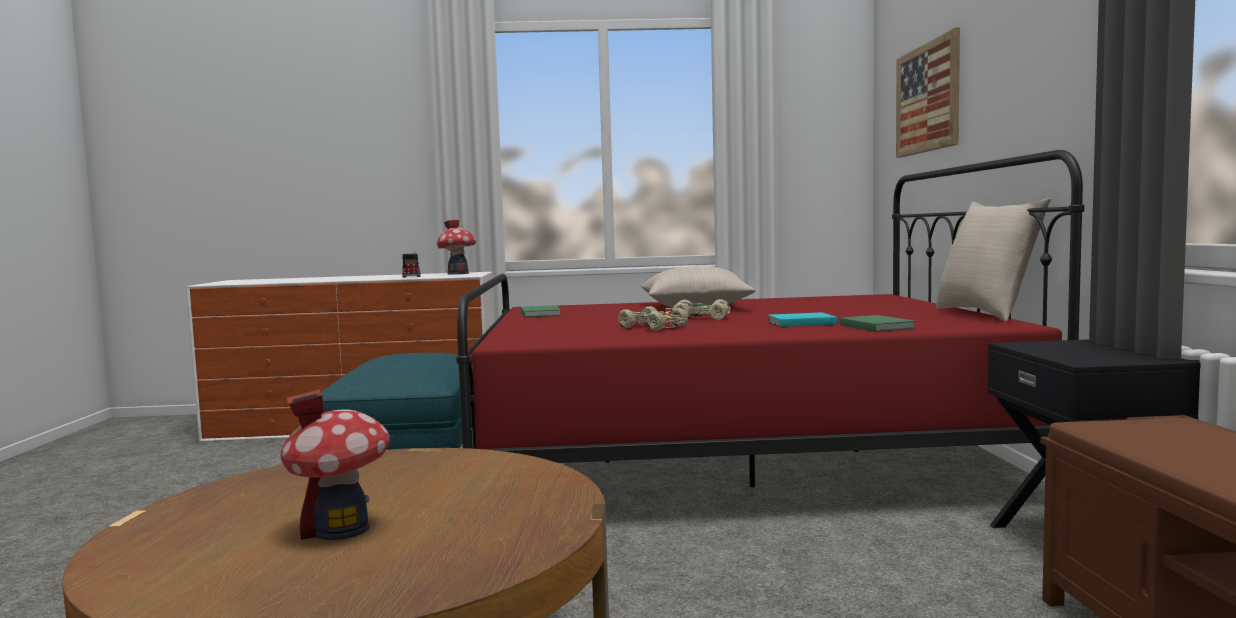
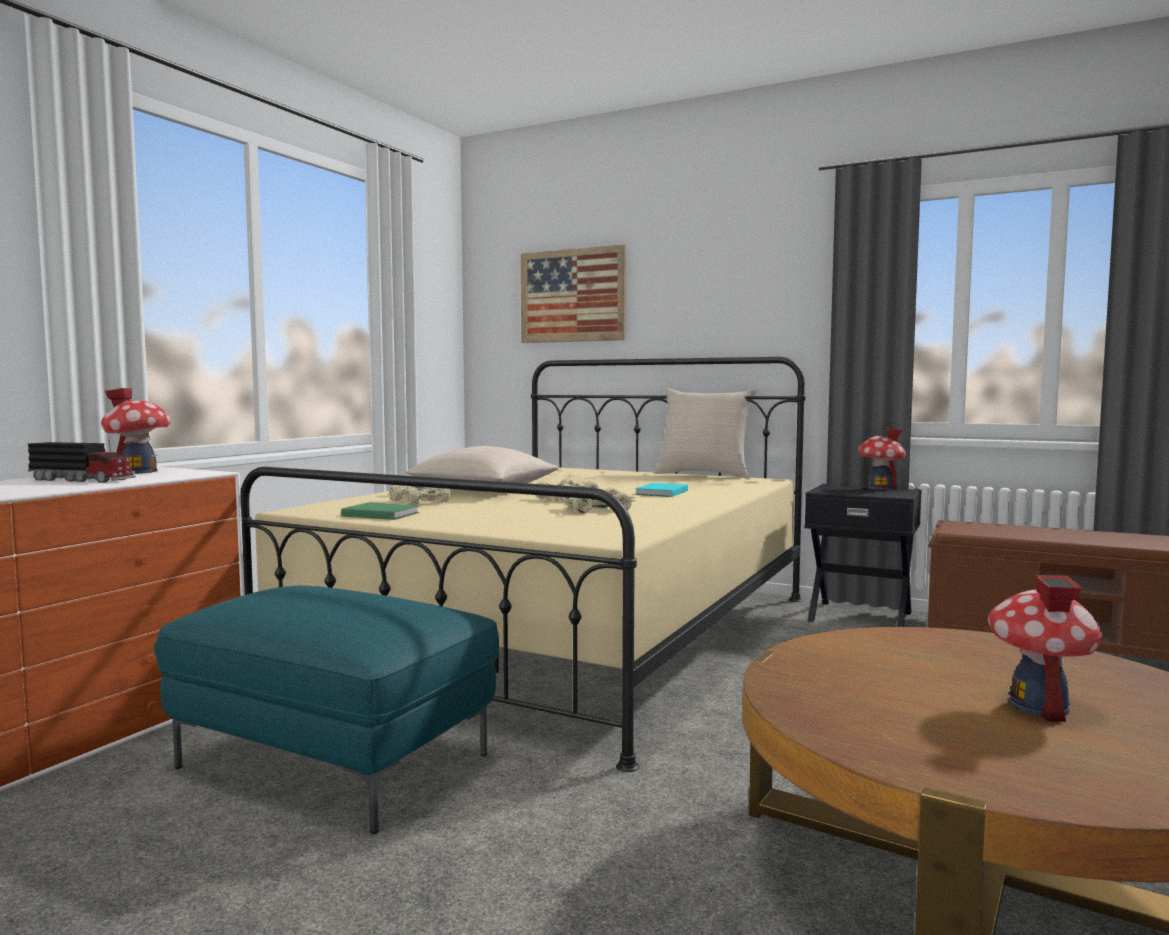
camera: 60 degrees left, 0 degrees up
red bed [456,150,1085,487] -> beige bed [240,357,806,772]
green book [840,315,916,332] -> none
none -> beige toy car [389,485,450,505]
none -> toy house [858,428,906,490]

